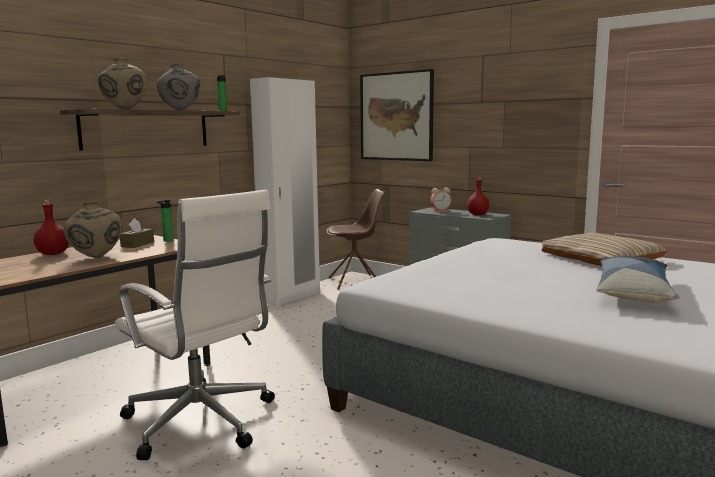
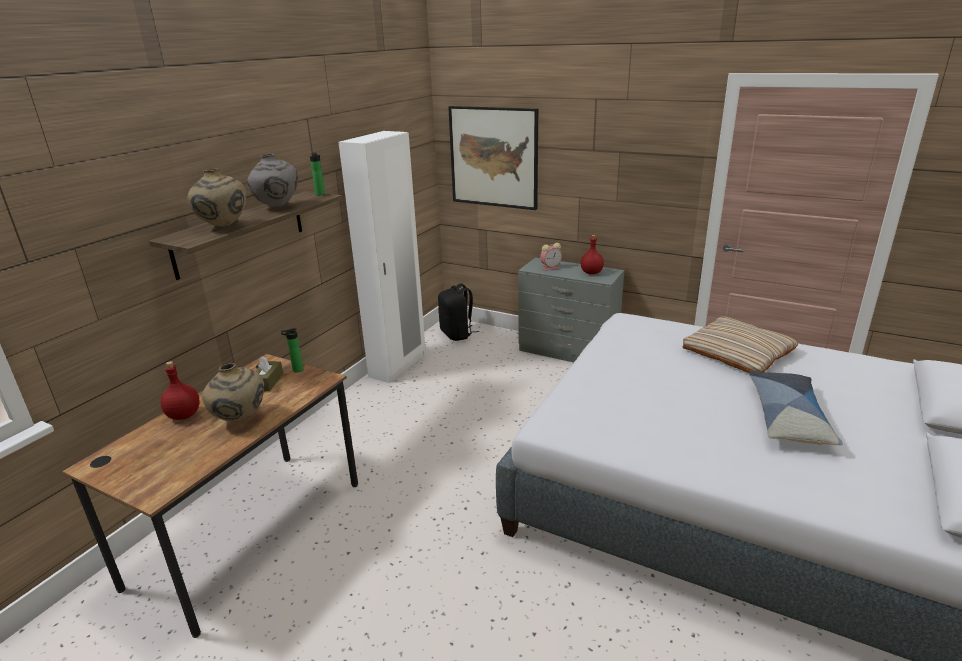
camera: 10 degrees left, 15 degrees up
white office chair [115,190,275,460] -> none
brown chair [326,189,385,290] -> black backpack [438,284,479,341]

